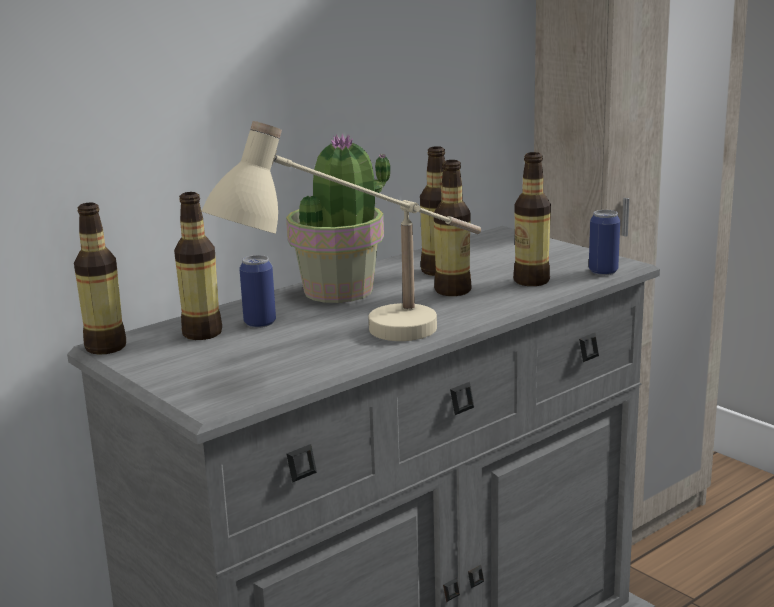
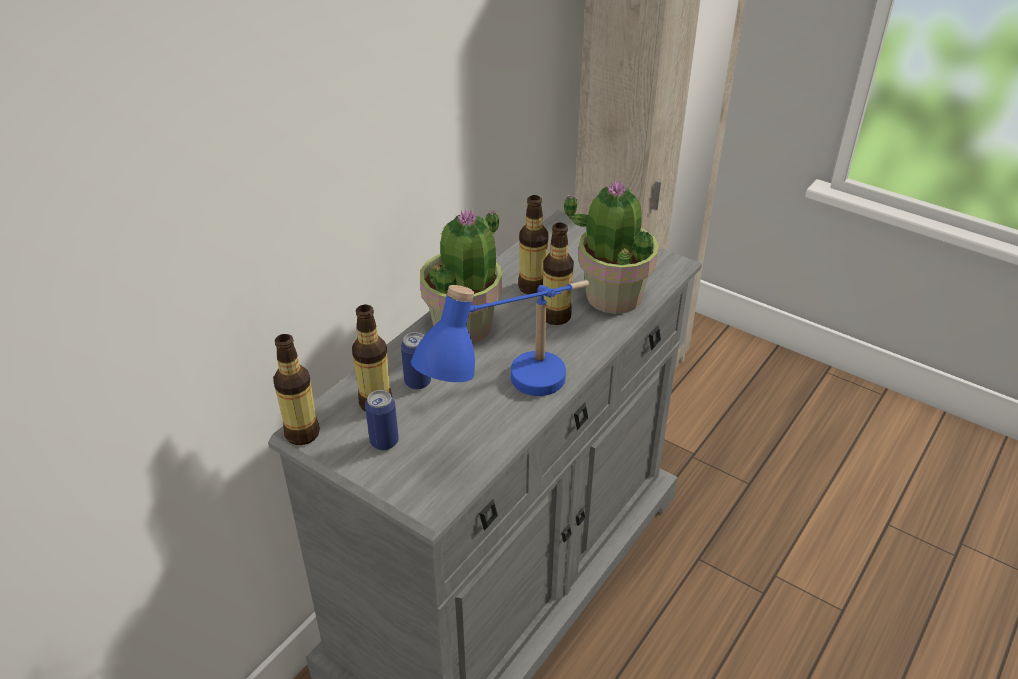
camera: 15 degrees left, 20 degrees up
beige table lamp [202,121,481,341] -> blue table lamp [411,280,589,396]
bottle [513,152,551,286] -> potted plant [564,180,659,314]
can [589,210,620,275] -> can moved to [365,390,399,450]

